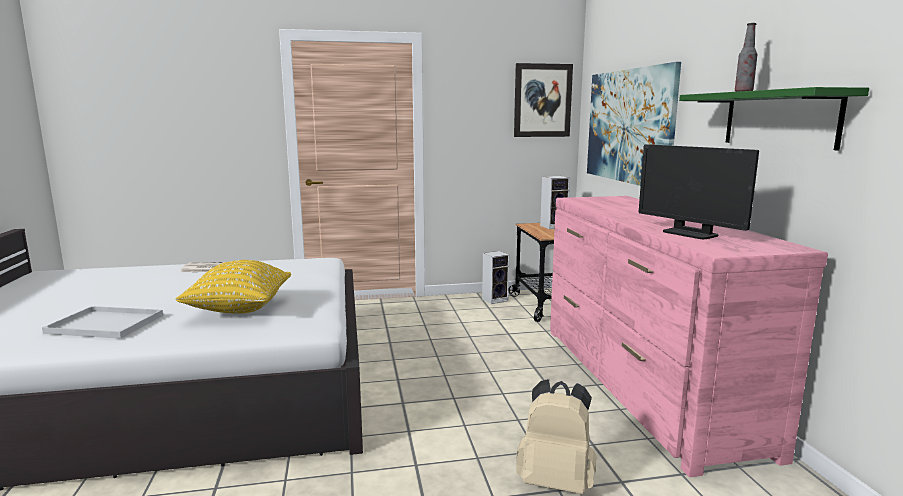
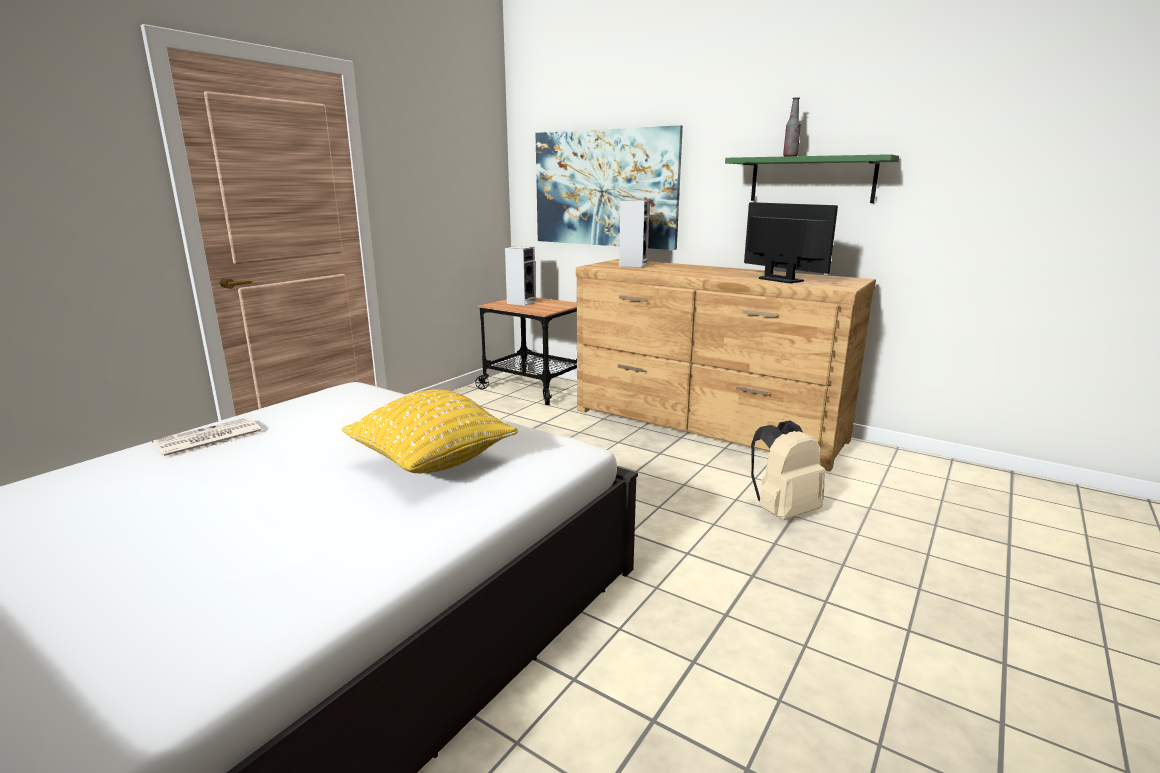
camera: 45 degrees left, 5 degrees up
white tray [42,306,163,339] -> none
speaker [482,251,509,304] -> speaker moved to [619,200,650,267]
picture [514,63,573,137] -> none
pink dresser [550,196,828,477] -> brown dresser [576,259,876,472]
monitor [639,144,759,239] -> monitor turned 135 degrees counterclockwise [744,202,838,283]

